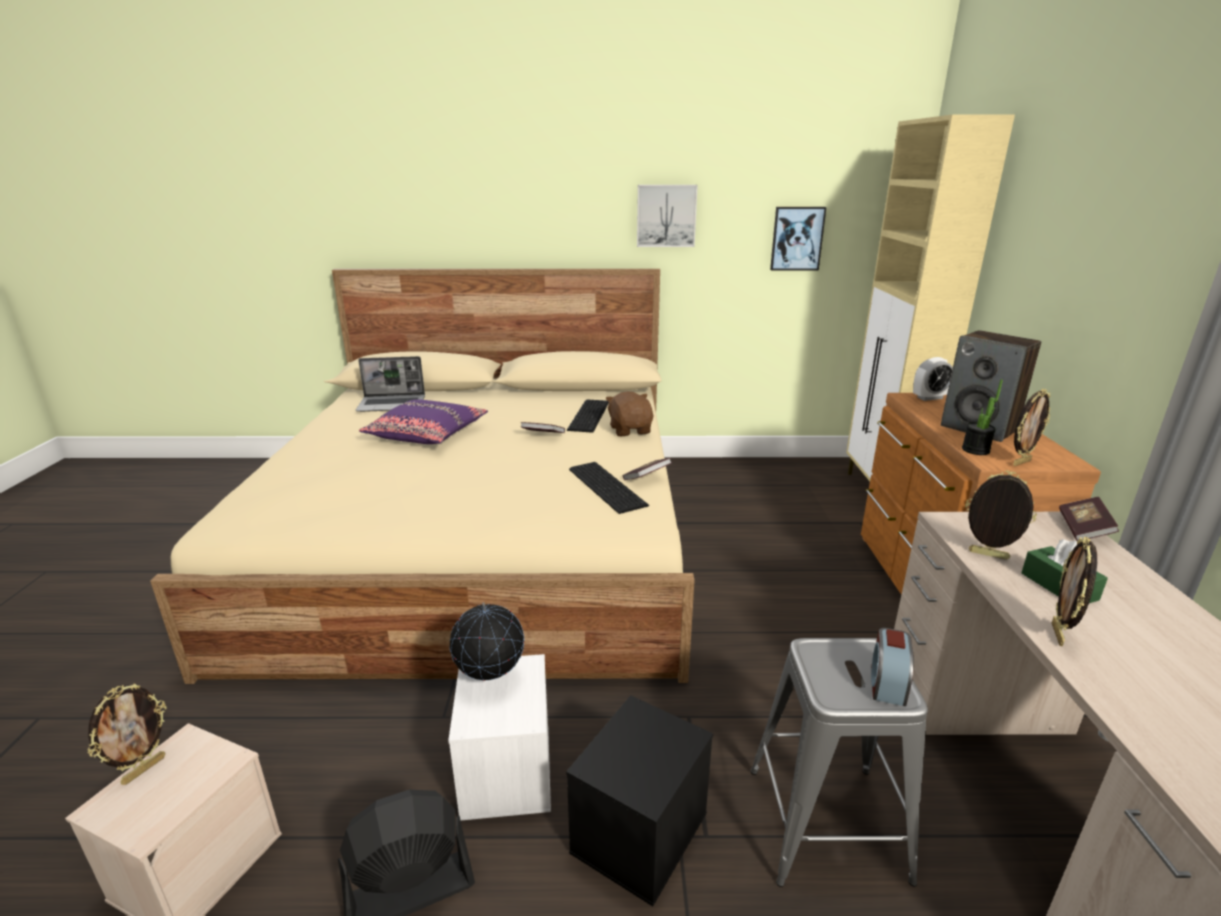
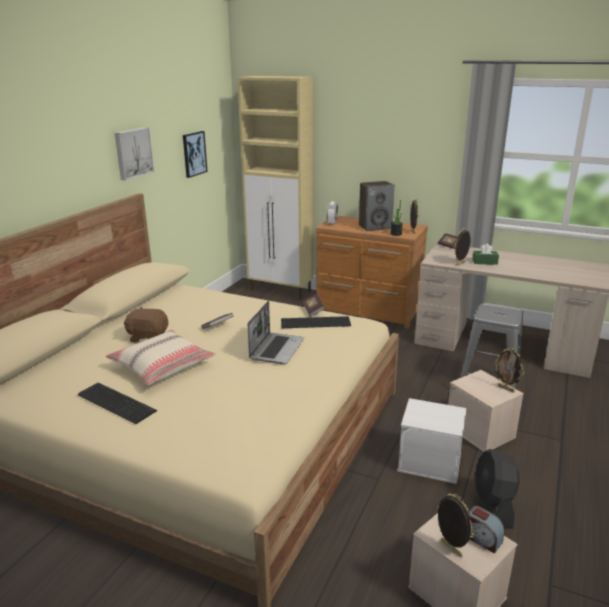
camera: 65 degrees left, 0 degrees up
laptop [356,356,425,412] -> laptop moved to [248,301,304,364]
purple pillow [359,399,488,444] -> beige pillow [105,330,215,385]
globe [450,602,524,681] -> none
black storage box [566,695,713,906] -> beige storage box [448,370,524,452]
keyboard [567,399,609,433] -> keyboard moved to [78,383,157,424]
brown plush toy [605,391,653,436] -> brown plush toy moved to [124,307,168,342]
alarm clock [871,628,914,706] -> alarm clock moved to [468,506,505,554]
picture frame [1052,537,1097,646] -> picture frame moved to [495,348,524,392]

